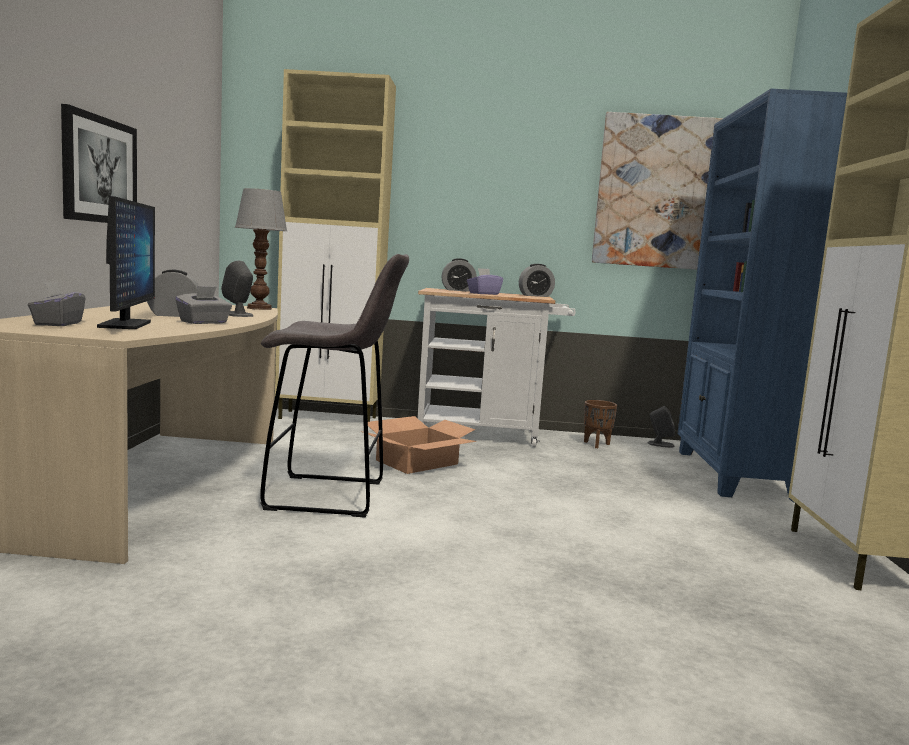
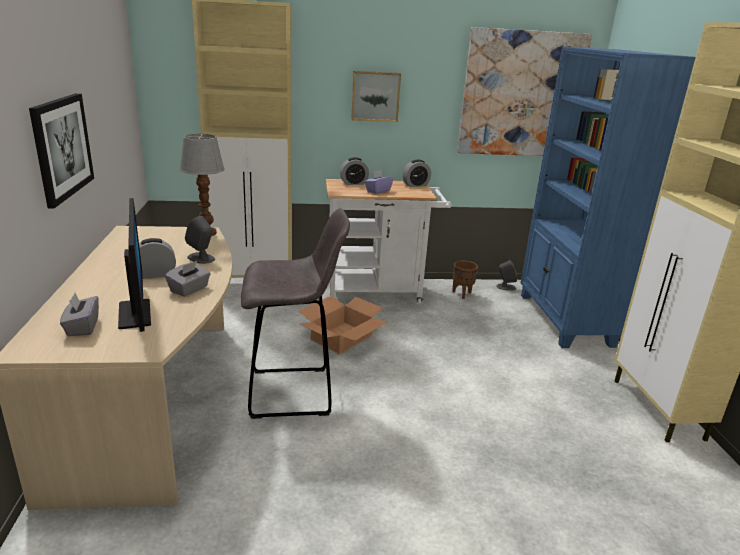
camera: 10 degrees left, 15 degrees up
none -> picture [351,71,401,122]

